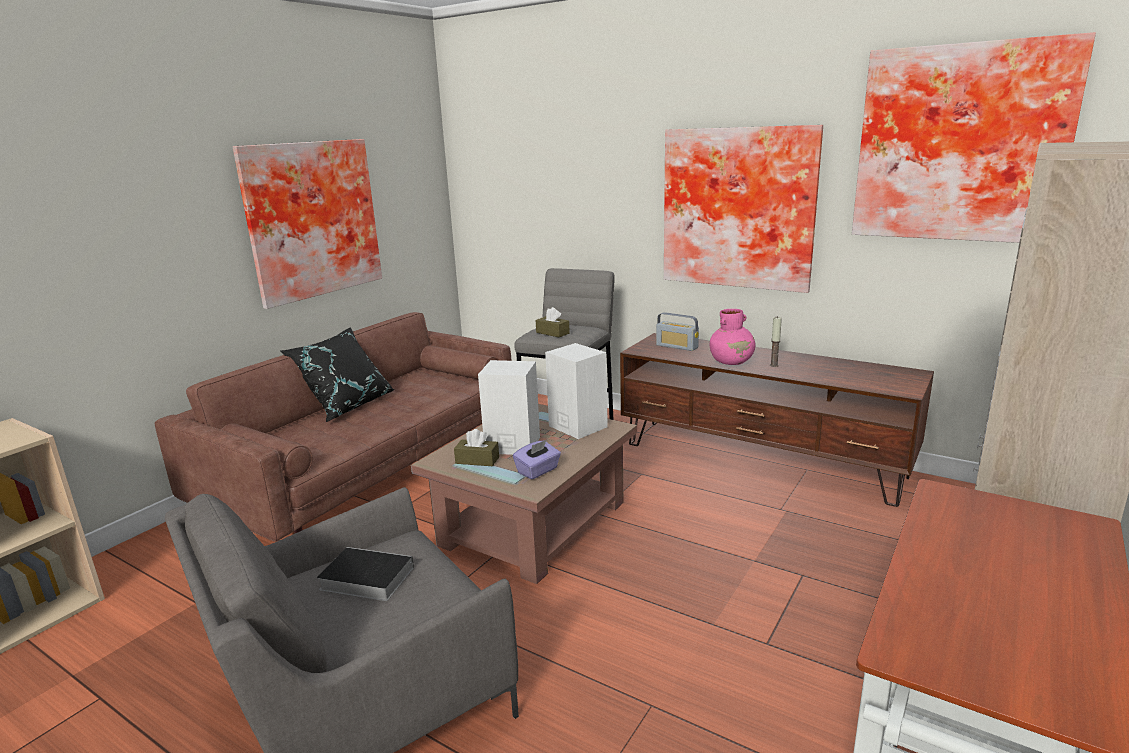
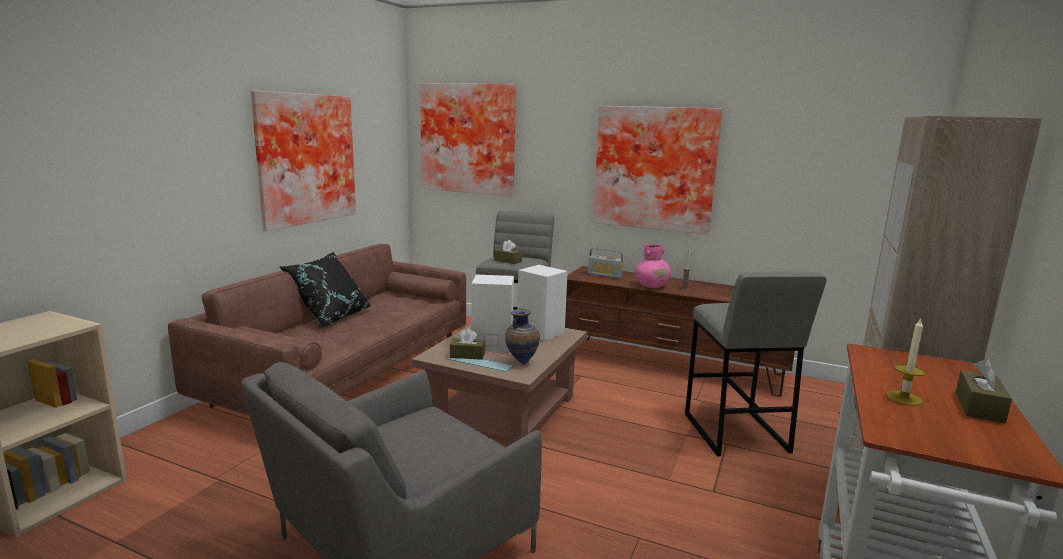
camera: 10 degrees left, 5 degrees down
book [317,547,414,601] -> none
purple tissue box [513,440,561,479] -> vase [505,309,540,365]
picture [852,32,1096,243] -> picture moved to [420,83,516,196]
none -> grey stool [685,272,827,457]
none -> candle [886,319,926,406]
none -> brown tissue box [956,359,1012,424]

